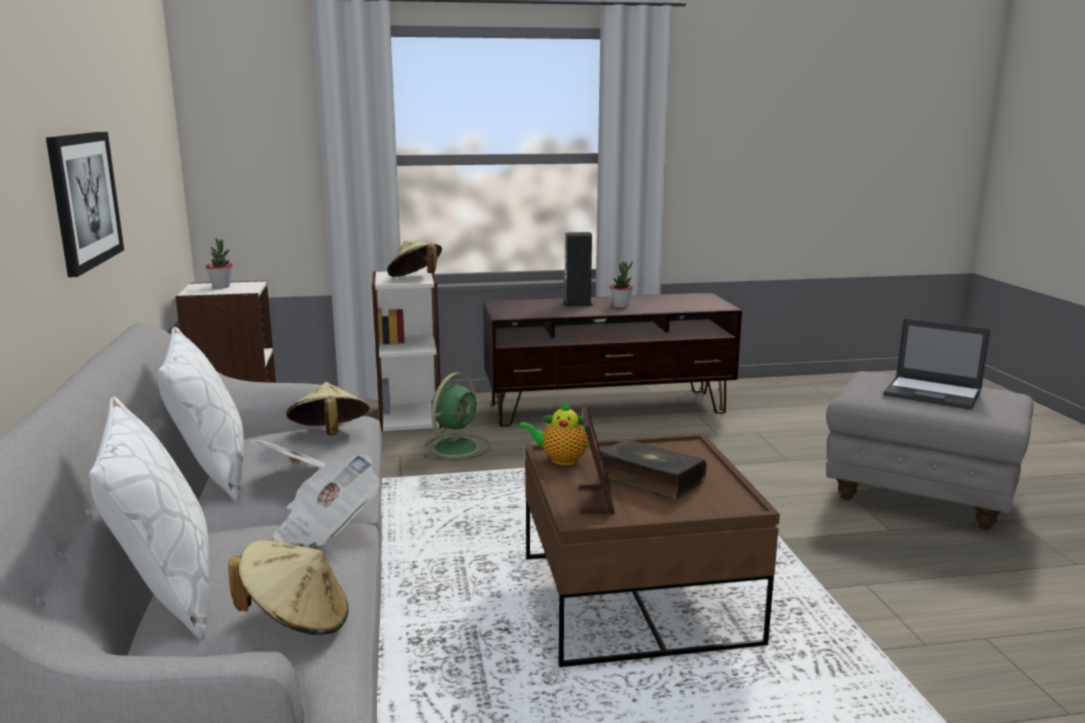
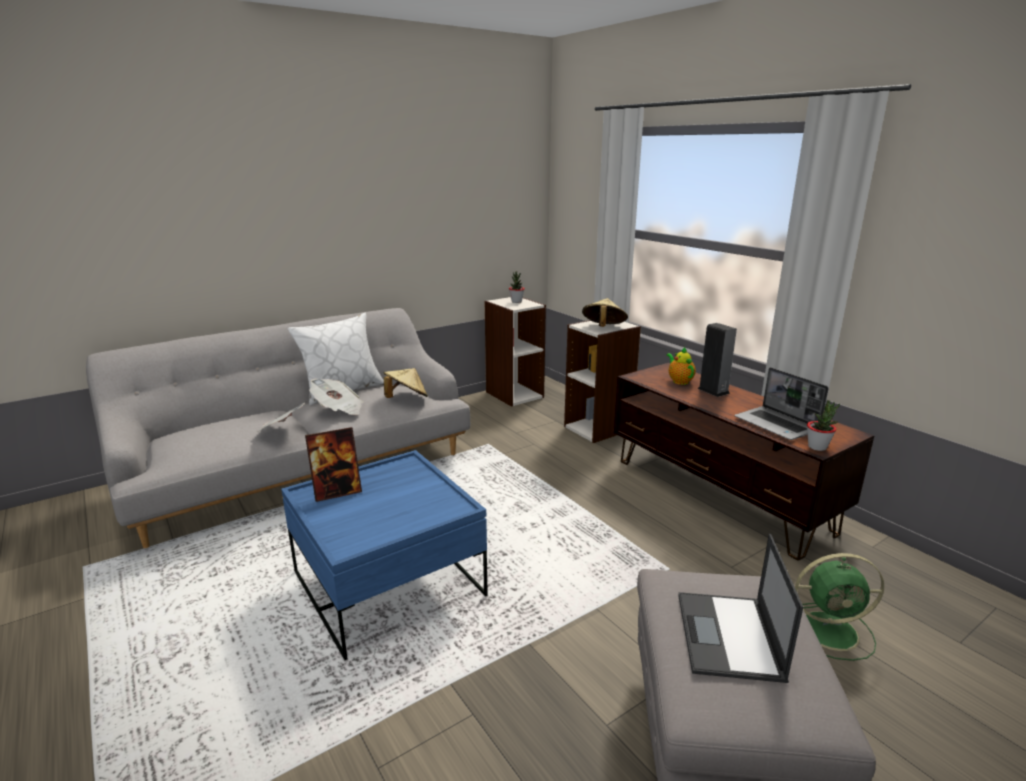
camera: 65 degrees right, 5 degrees up
picture [46,132,124,277] -> none
white pillow [89,396,209,640] -> none
beige hat [228,540,348,635] -> none
green fan [424,372,490,461] -> green fan moved to [795,553,884,661]
teapot [519,401,597,465] -> teapot moved to [667,347,696,385]
brown coffee table [525,433,780,667] -> blue coffee table [281,450,488,660]
book [598,439,707,500] -> none
potted plant [610,262,633,308] -> potted plant moved to [807,400,840,451]
none -> laptop [734,367,829,440]

